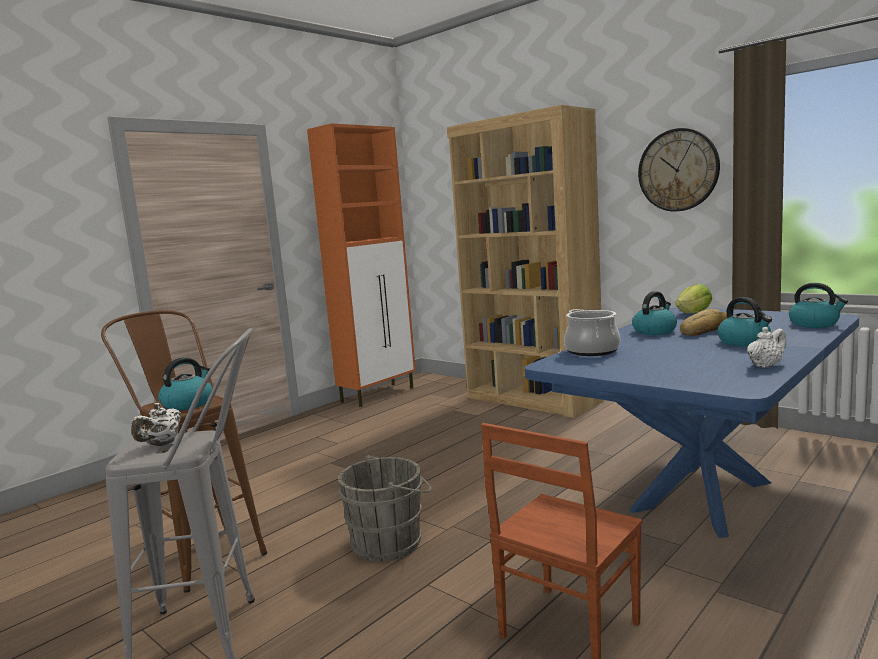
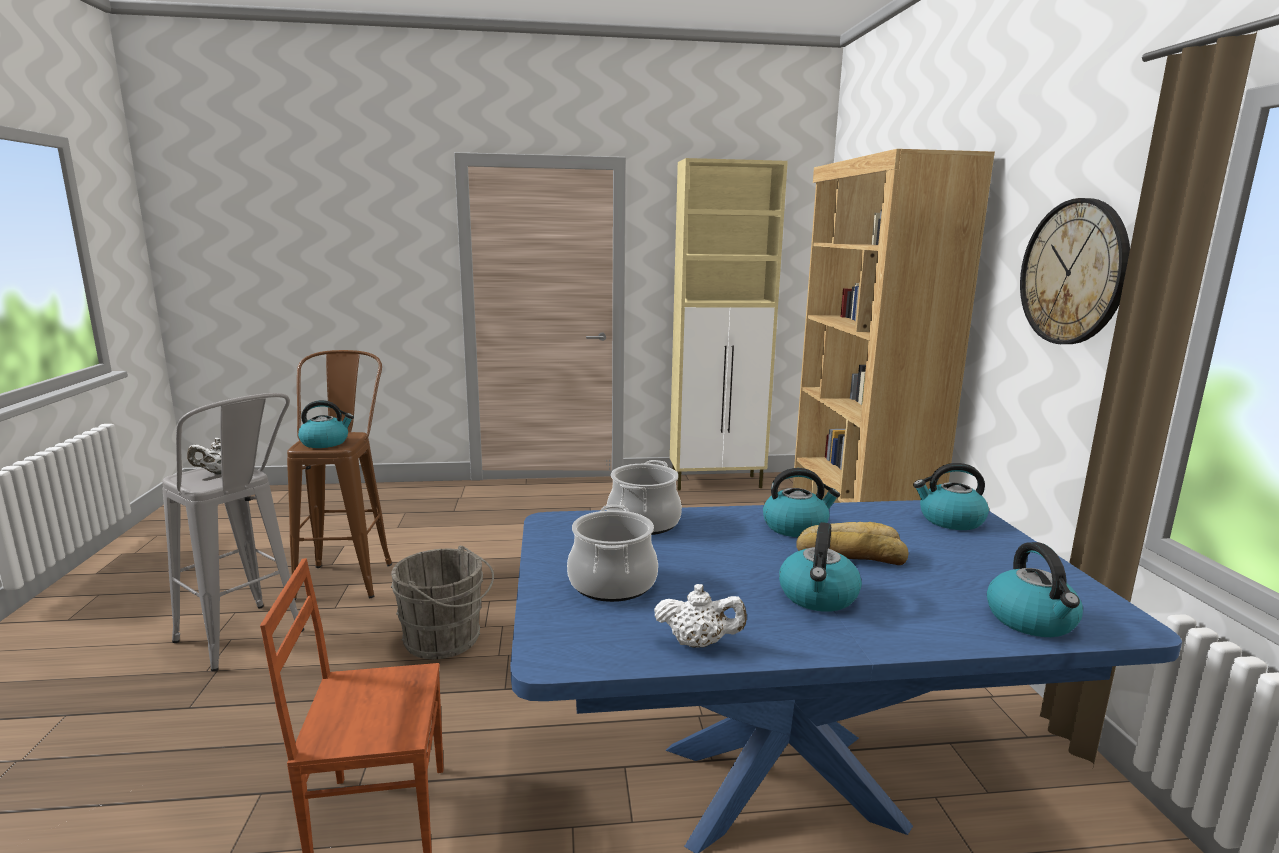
camera: 40 degrees right, 5 degrees up
orange cabinet [307,123,416,407] -> beige cabinet [670,158,788,491]
lettuce [675,284,712,313] -> kettle [913,463,989,530]
none -> cooking pot [567,505,658,602]

